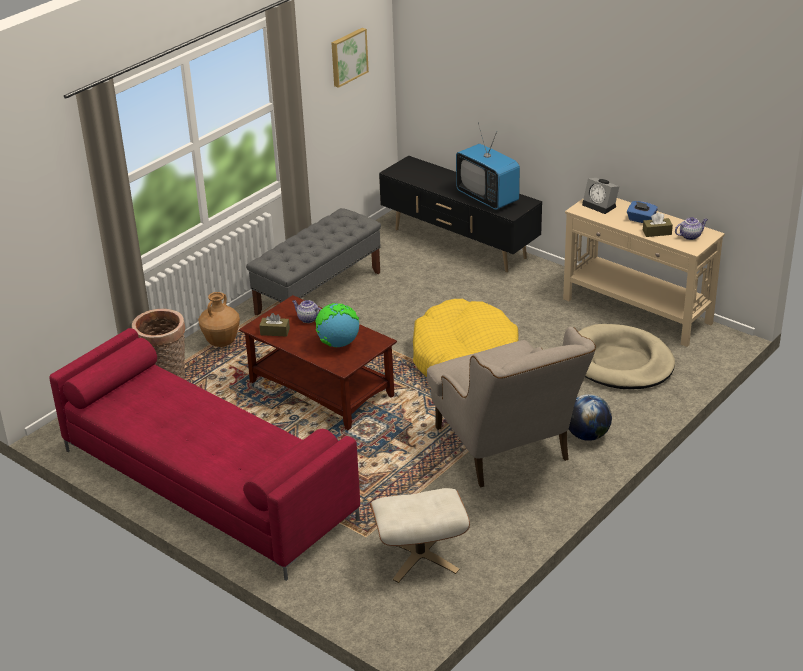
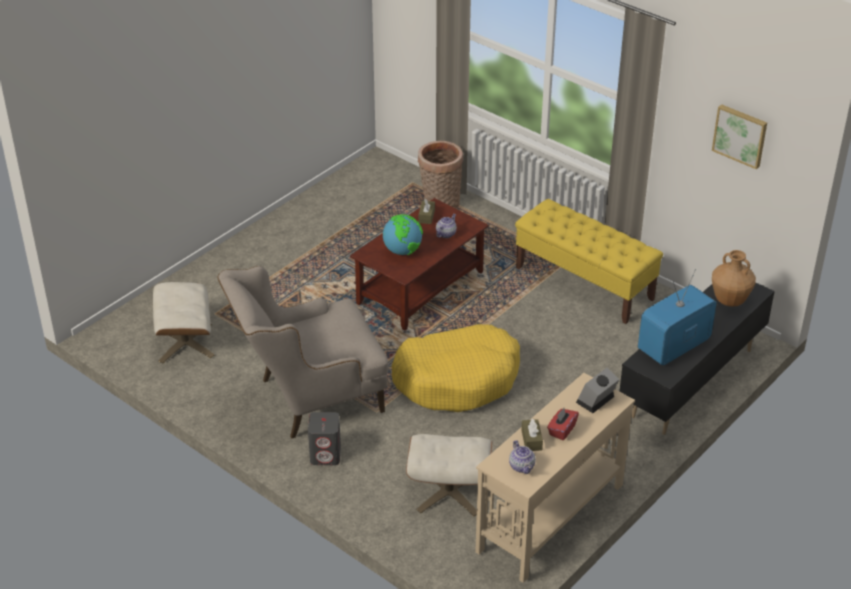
camera: 90 degrees right, 5 degrees up
red sofa [49,328,360,581] -> none
brown vase [198,292,240,347] -> brown vase moved to [712,250,756,307]
grey bench [246,208,381,316] -> yellow bench [515,199,663,324]
globe [569,394,612,441] -> grey speaker [308,412,341,465]
beige dog bed [578,324,675,389] -> beige ottoman [406,434,492,516]
blue tissue box [627,201,658,223] -> red tissue box [547,408,579,440]

